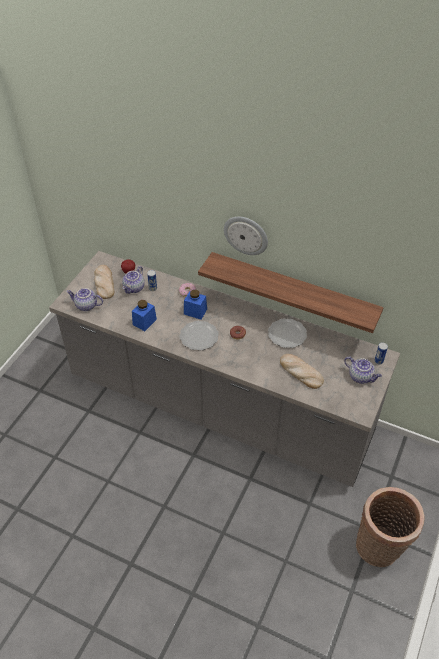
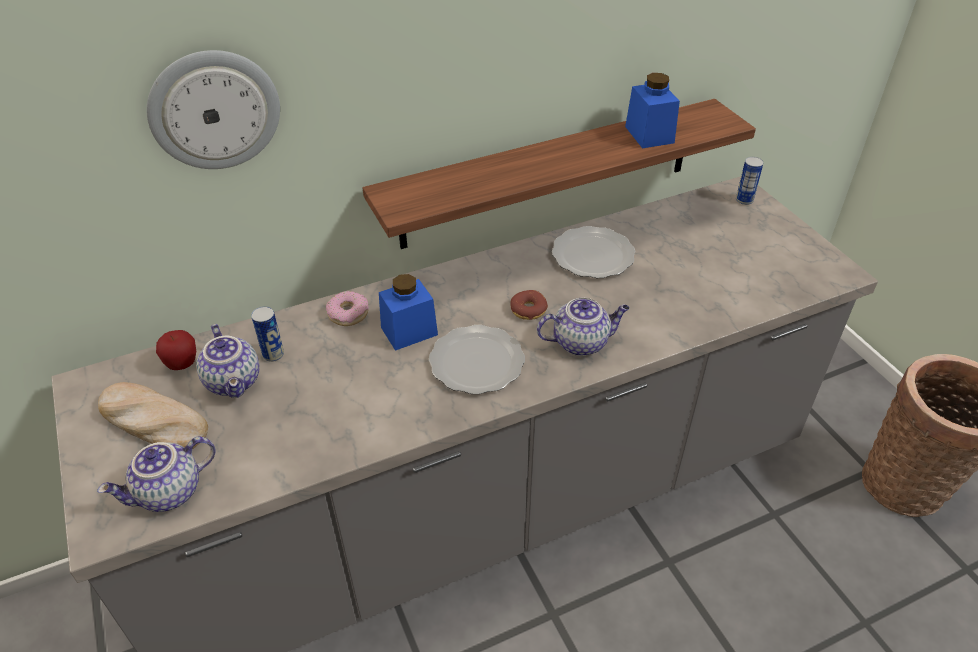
camera: 50 degrees left, 5 degrees down
blue jar [132,300,157,331] -> blue jar moved to [625,73,680,148]
wall clock [224,216,268,255] -> wall clock moved to [147,50,280,169]
bread [280,354,324,389] -> none
teapot [344,357,382,384] -> teapot moved to [537,298,629,356]

